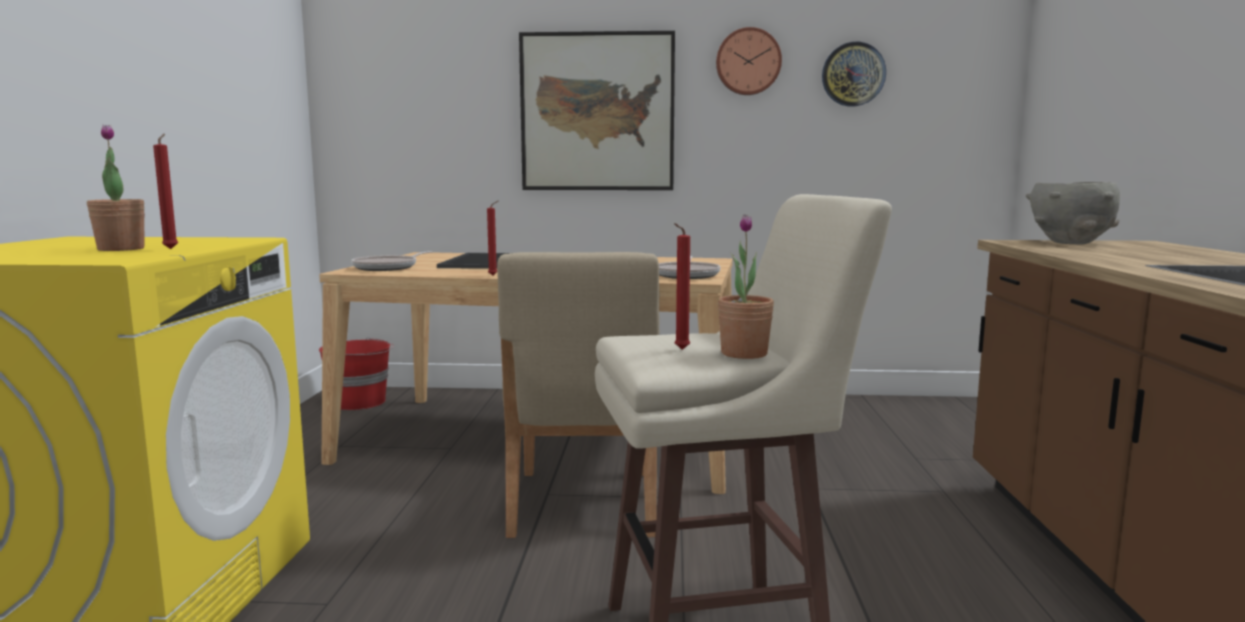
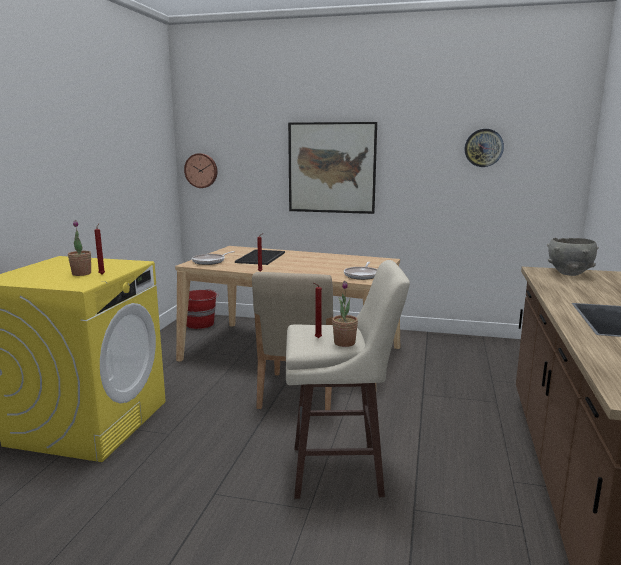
camera: 10 degrees right, 5 degrees up
wall clock [716,27,782,95] -> wall clock moved to [184,153,217,188]

